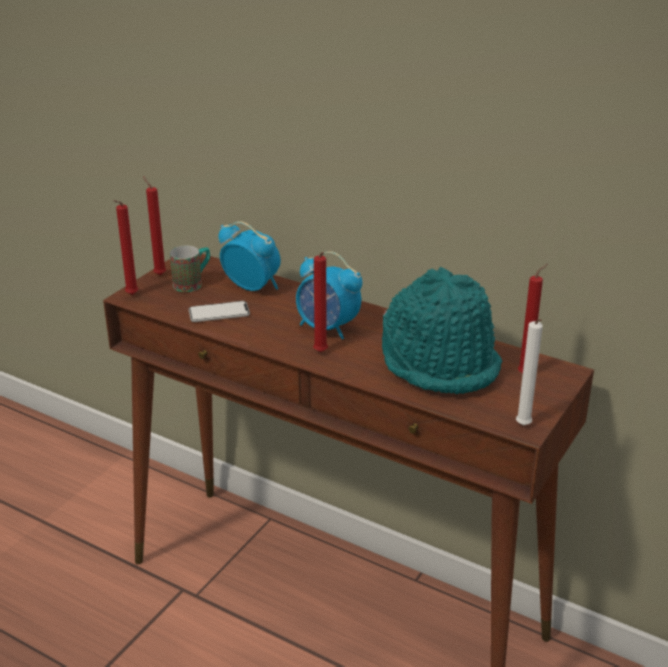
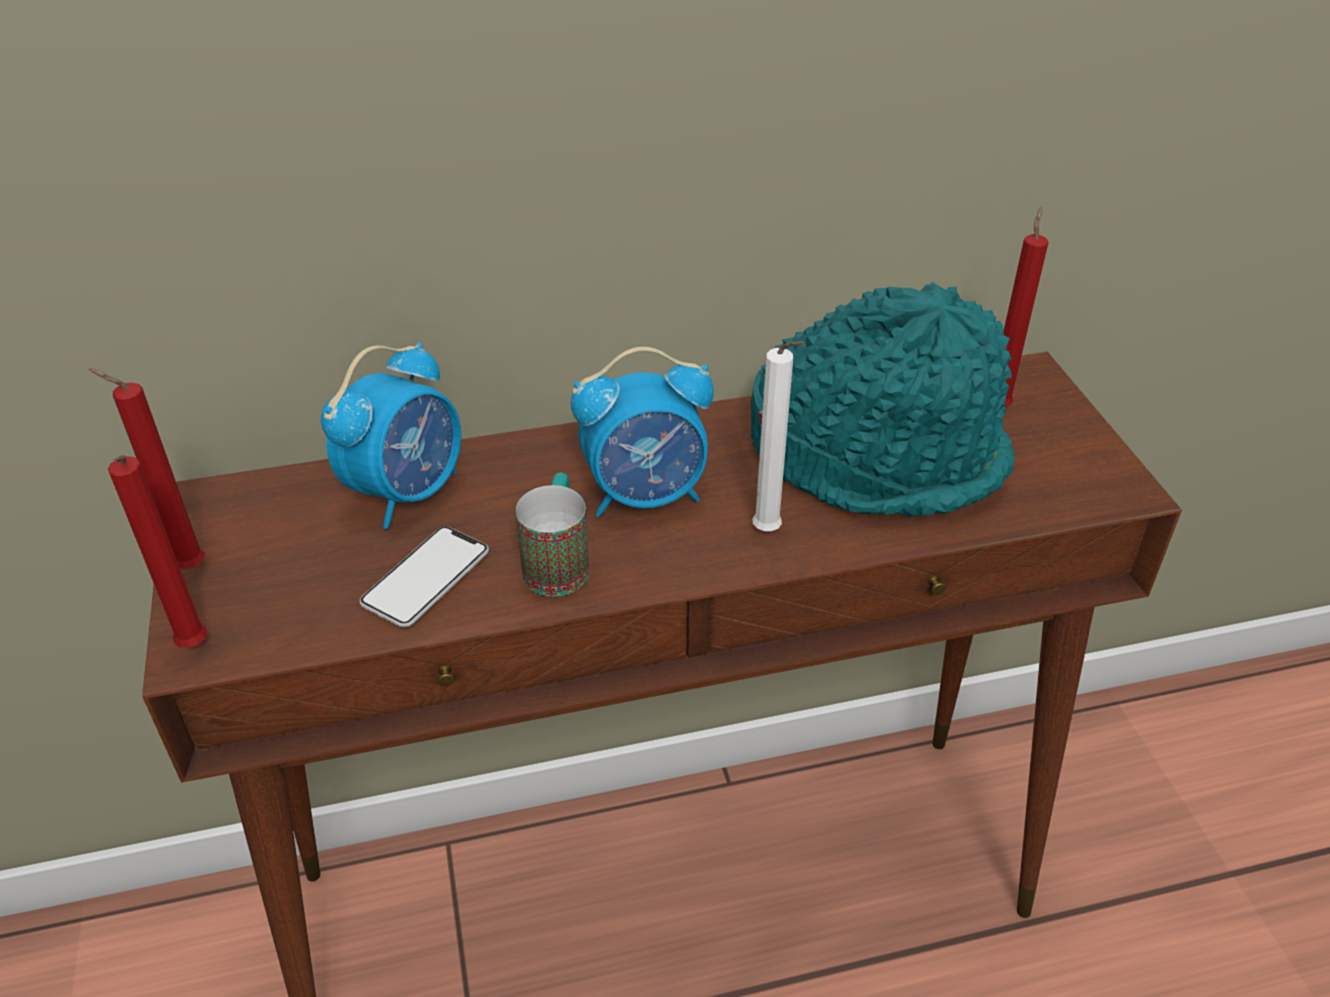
camera: 45 degrees left, 10 degrees up
mug [170,246,210,292] -> mug moved to [516,473,589,597]
alarm clock [218,221,281,291] -> alarm clock turned 135 degrees clockwise [321,343,461,529]
red candle [313,252,328,352] -> none
white candle [516,319,543,425] -> white candle moved to [752,341,805,531]

